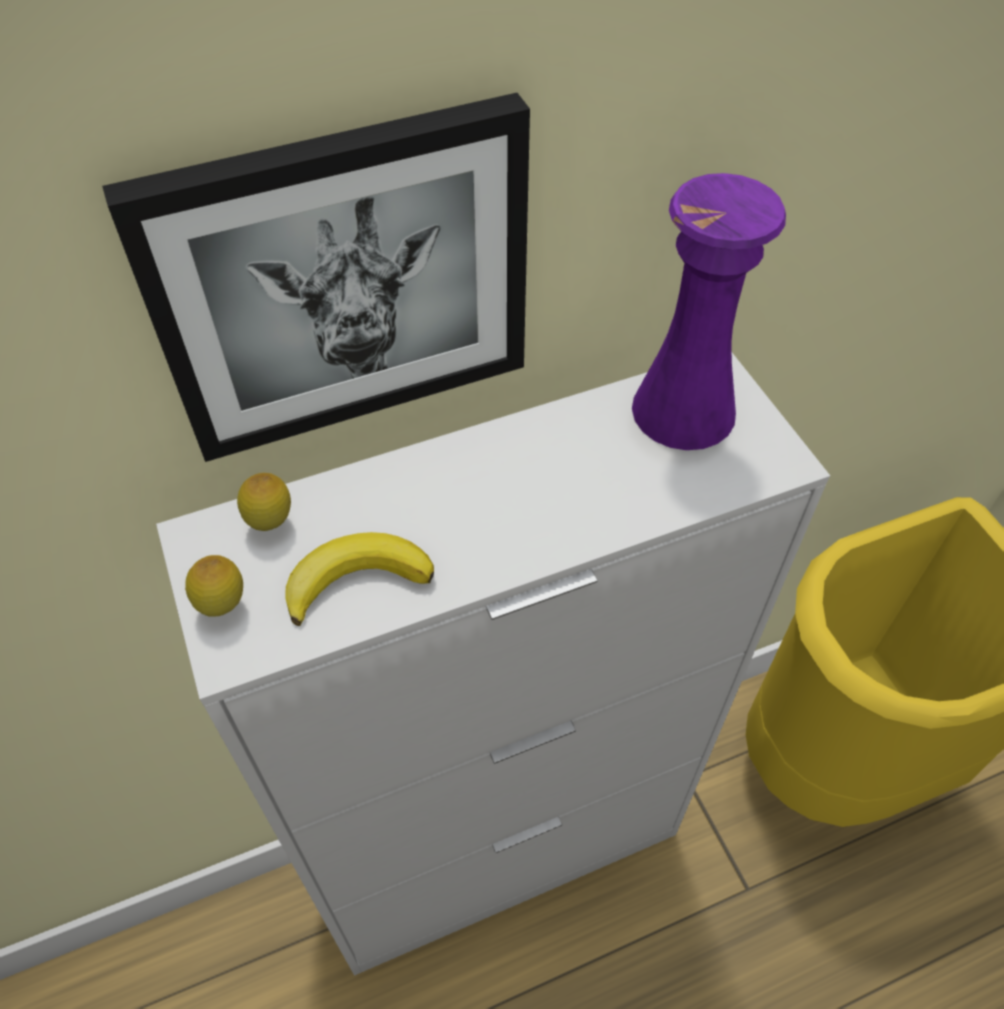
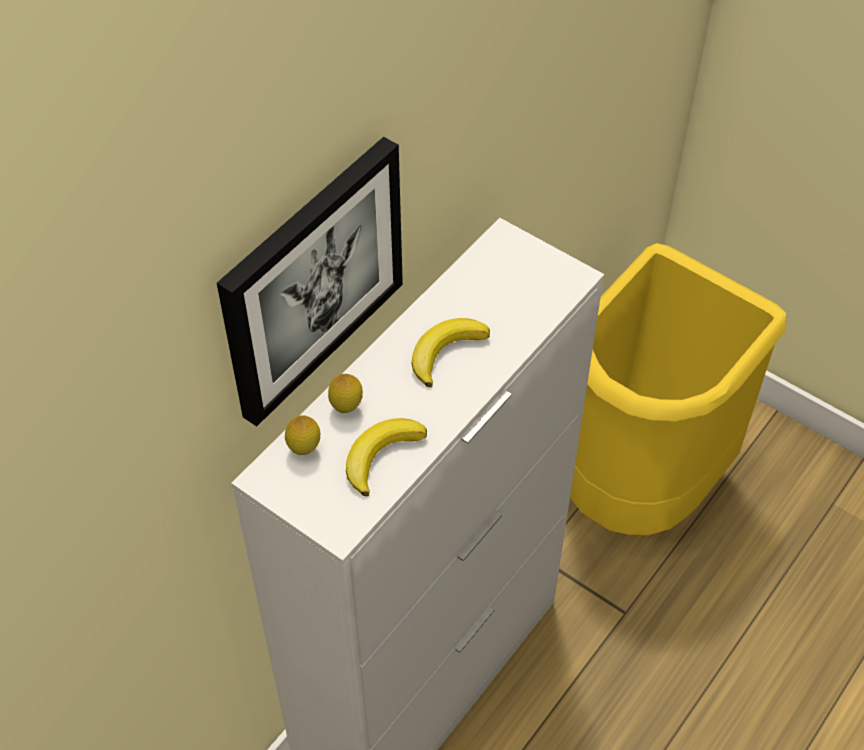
camera: 30 degrees left, 0 degrees up
lemon [185,555,243,617] -> lemon moved to [328,374,363,413]
purple vase [632,173,786,450] -> none
none -> banana [411,318,490,388]

